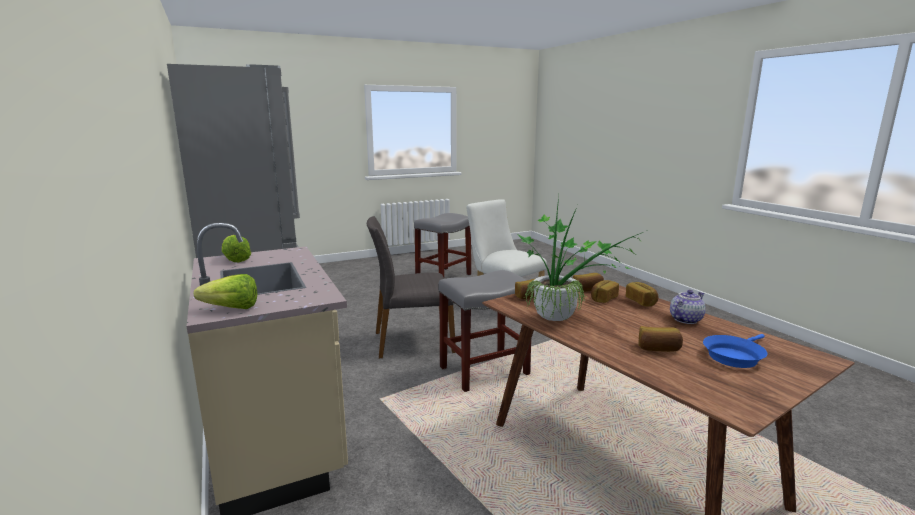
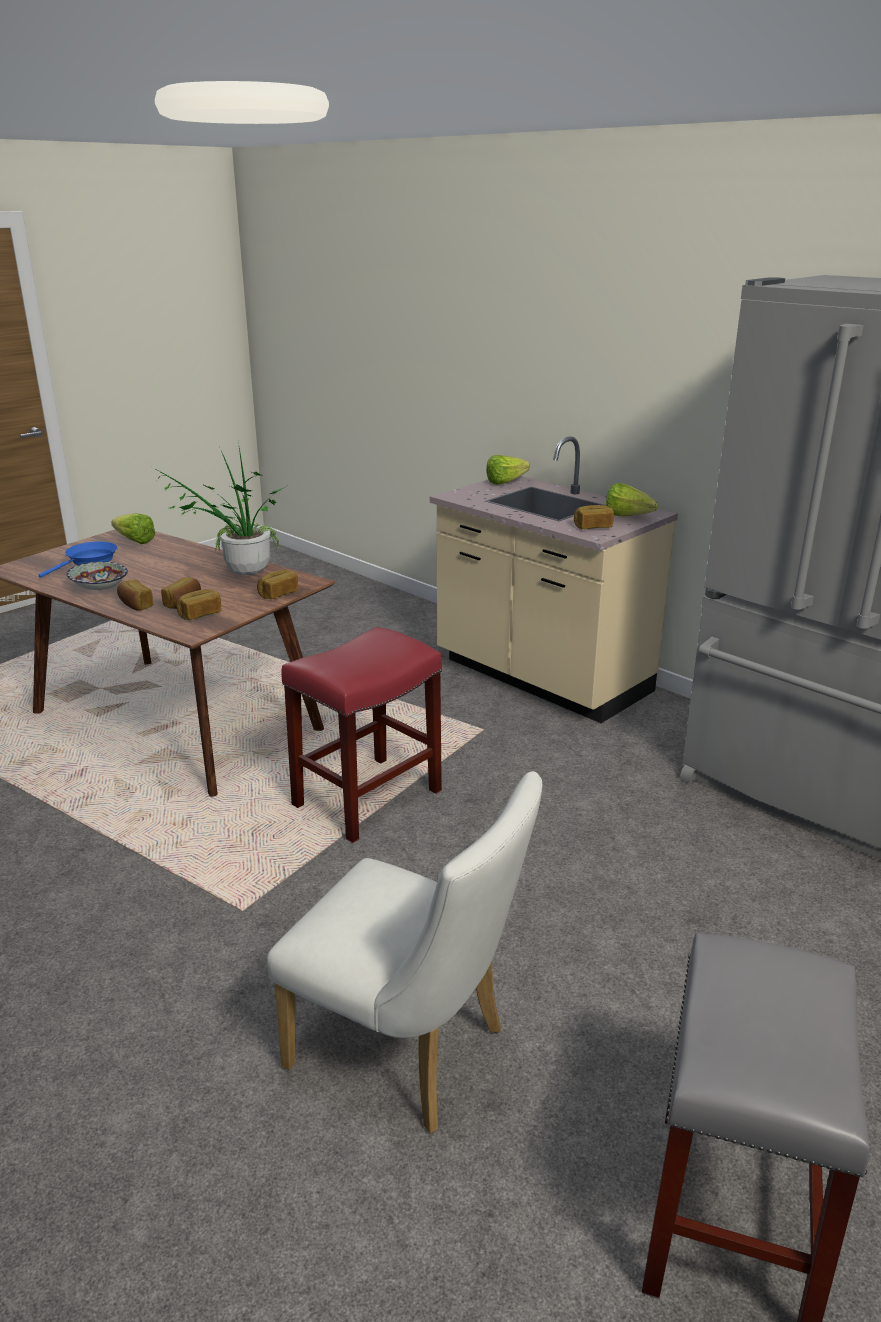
camera: 160 degrees right, 10 degrees up
grey chair [367,216,456,358] -> none
grey stool [438,270,531,392] -> red stool [281,627,442,843]
bread [638,326,683,352] -> bread moved to [574,505,614,529]
teapot [670,290,706,324] -> bowl [67,562,128,590]
none -> lettuce [111,514,155,544]

